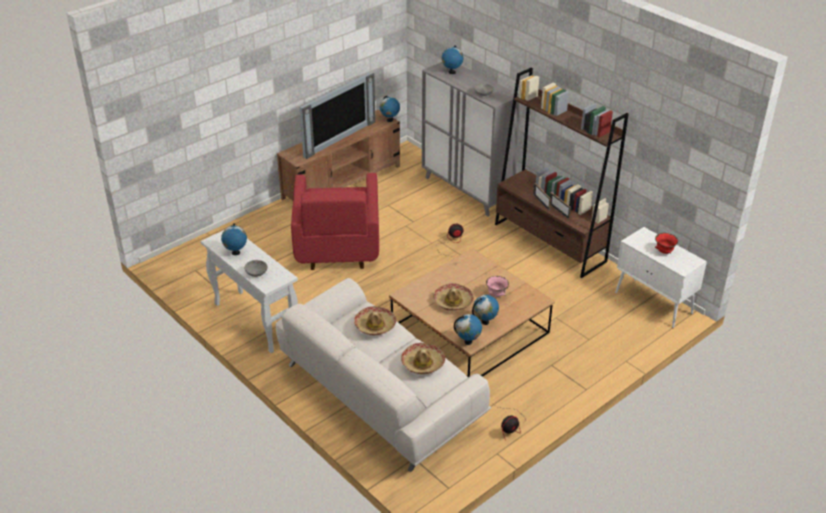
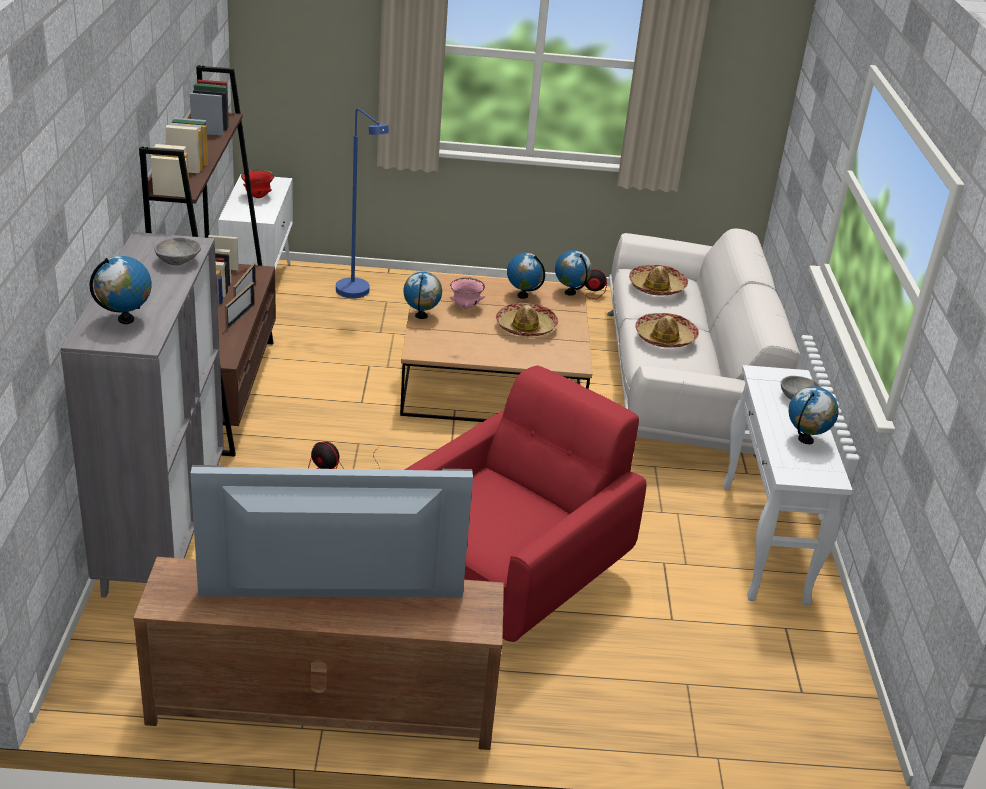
camera: 140 degrees left, 5 degrees down
globe [380,96,400,122] -> globe moved to [403,272,442,319]
none -> blue floor lamp [336,108,389,298]

